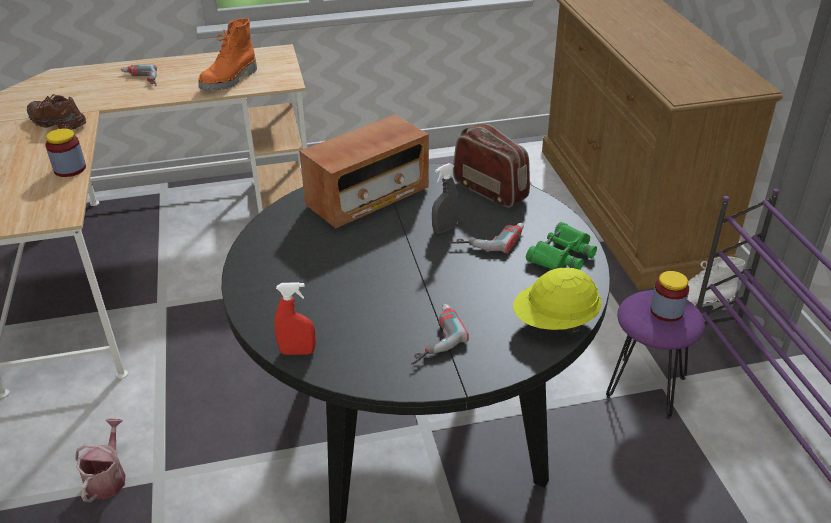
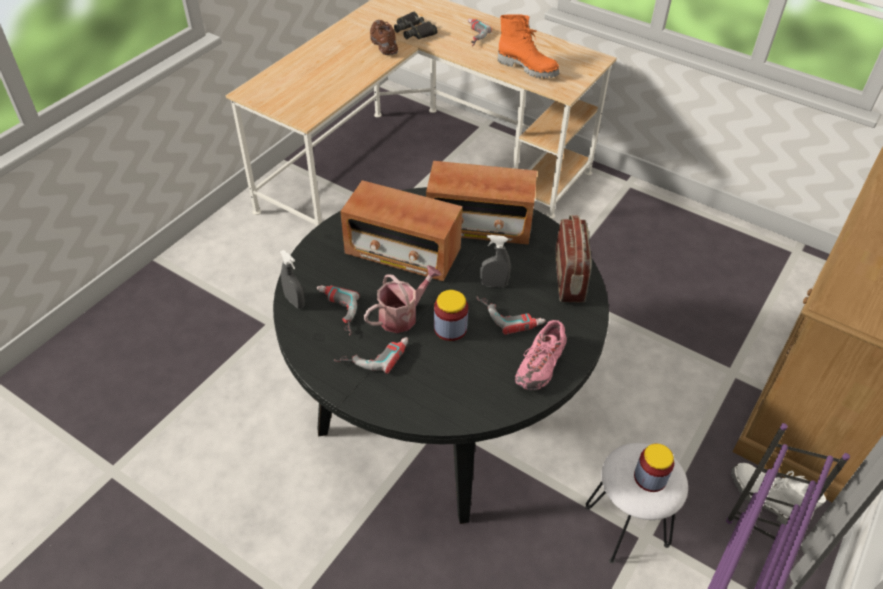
camera: 45 degrees right, 10 degrees up
jar [45,128,86,177] -> jar moved to [434,290,468,341]
watering can [75,419,126,502] -> watering can moved to [364,265,442,333]
orange boot [198,18,257,90] -> orange boot turned 135 degrees counterclockwise [498,14,559,79]
red spray bottle [274,282,316,355] -> grey spray bottle [280,250,305,309]
yellow hard hat [513,268,602,334] -> none
green binoculars [526,222,597,270] -> pink shoe [515,320,567,390]
purple stool [606,290,705,420] -> white stool [585,443,688,564]
none -> power drill [317,285,360,336]
none -> radio [340,180,462,281]
none -> black binoculars [394,12,437,39]

